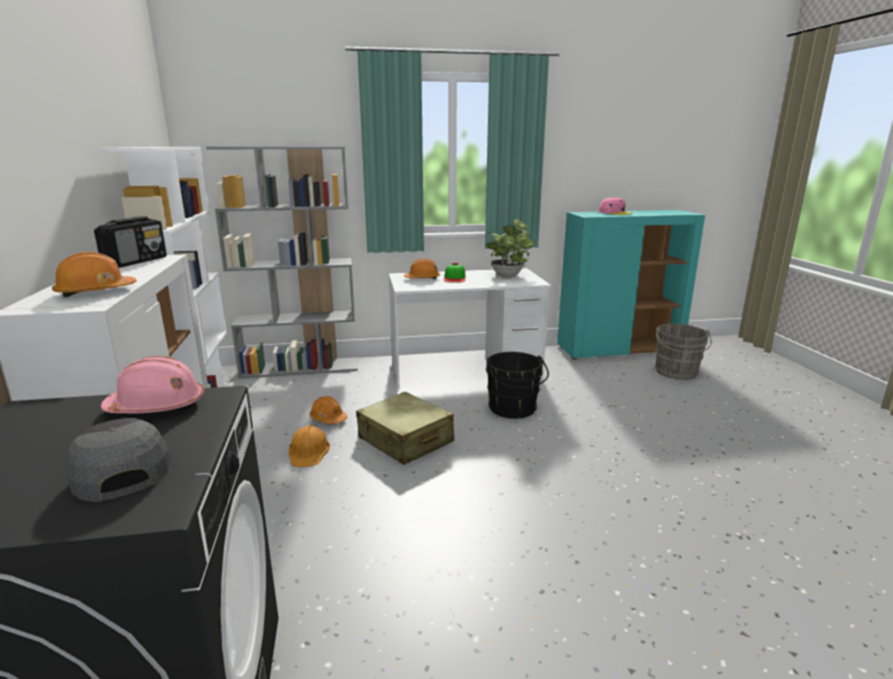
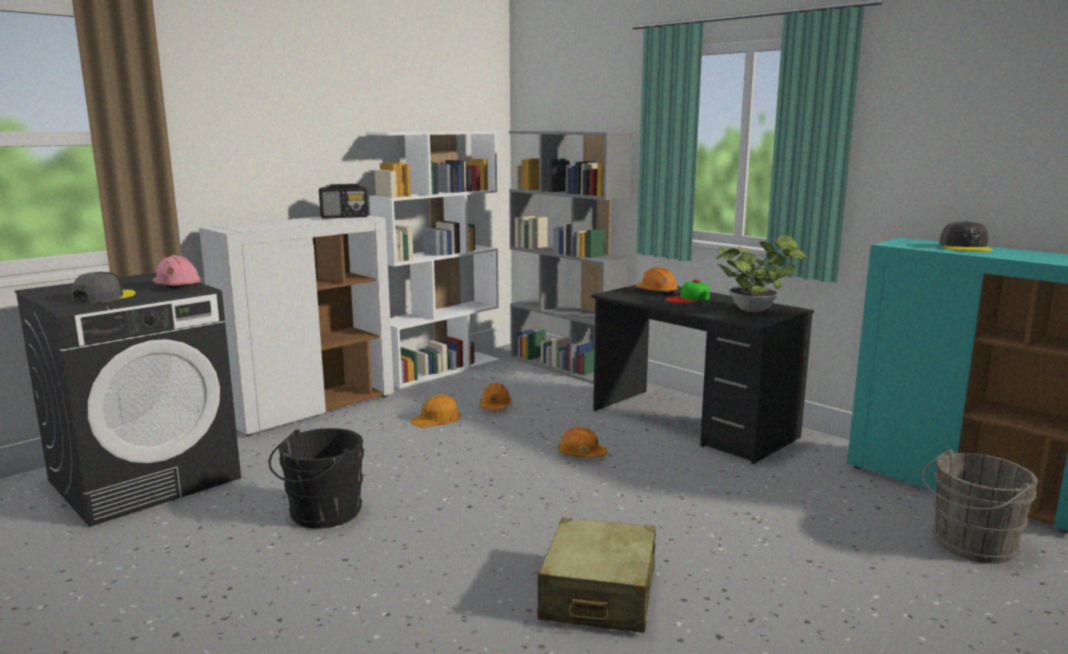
camera: 55 degrees right, 5 degrees down
orange hard hat [52,252,137,297] -> orange hard hat moved to [558,427,607,458]
beige suitcase [356,392,454,465] -> beige suitcase moved to [537,518,656,633]
white desk [389,268,551,389] -> black desk [592,285,814,464]
black bucket [486,352,549,419] -> black bucket moved to [269,428,364,529]
pink cap [599,197,633,215] -> grey cap [939,221,993,251]

